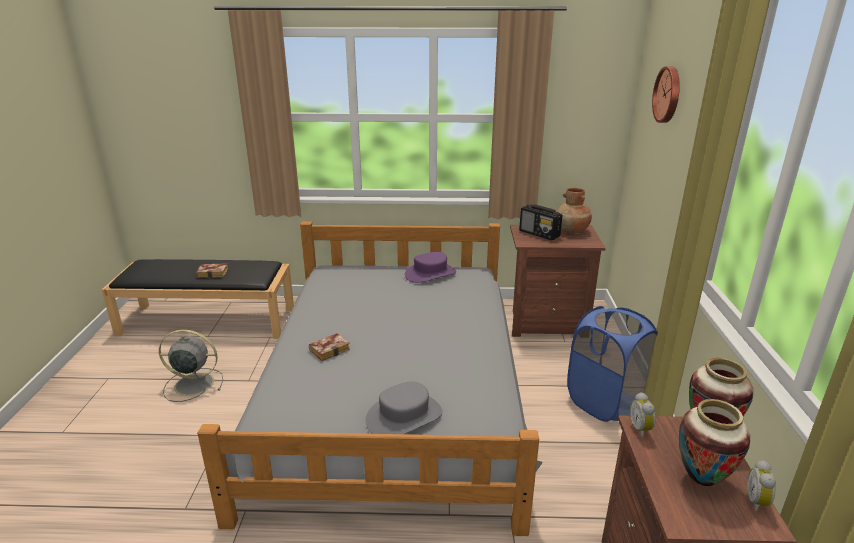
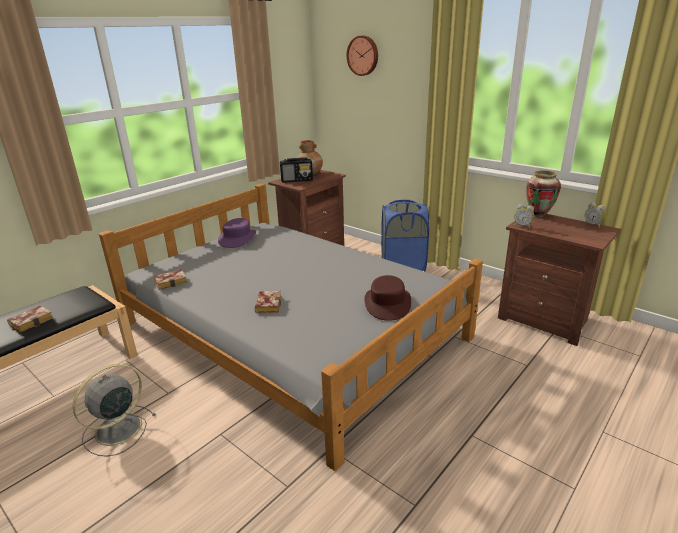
camera: 50 degrees left, 0 degrees up
grey hat [365,381,443,434] -> brown hat [365,275,411,321]
vase [679,399,750,487] -> none
none -> book [154,269,187,290]

